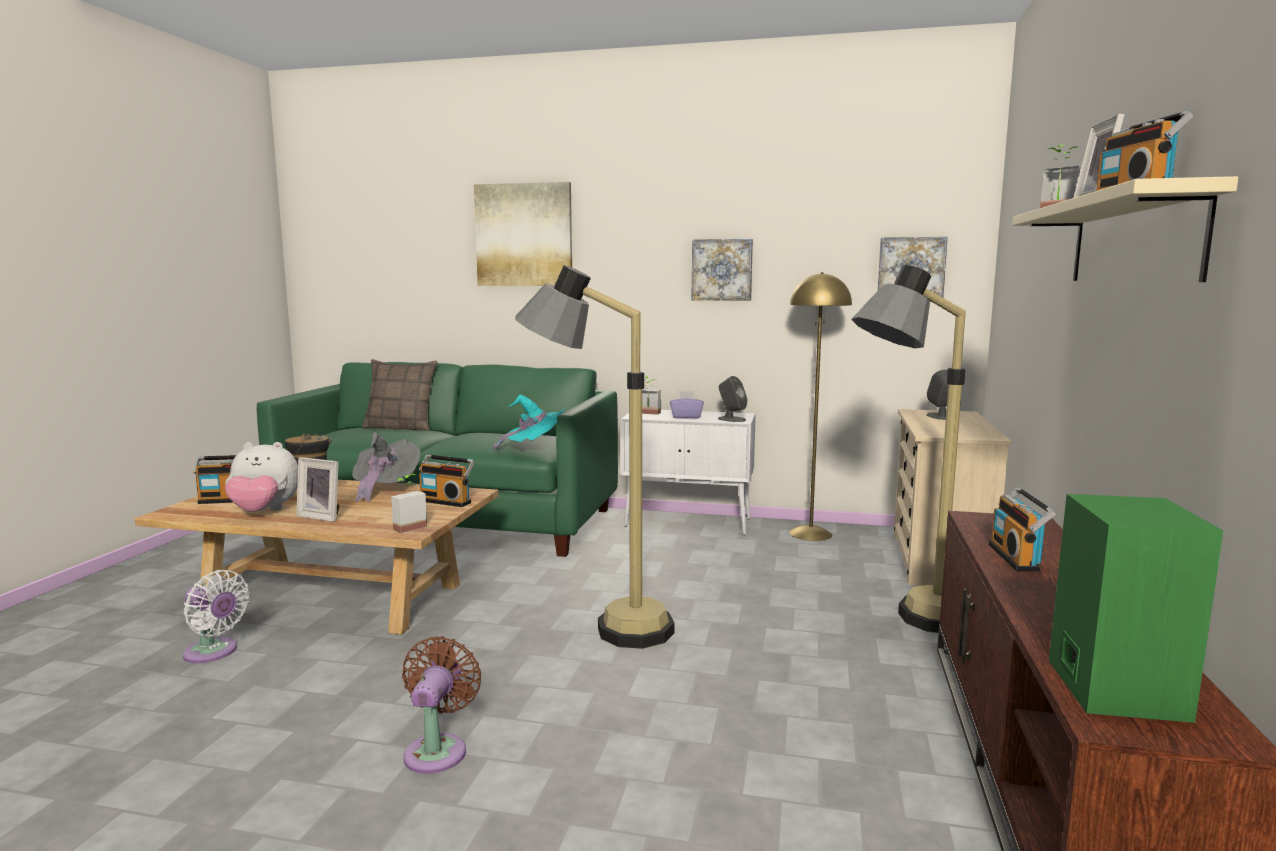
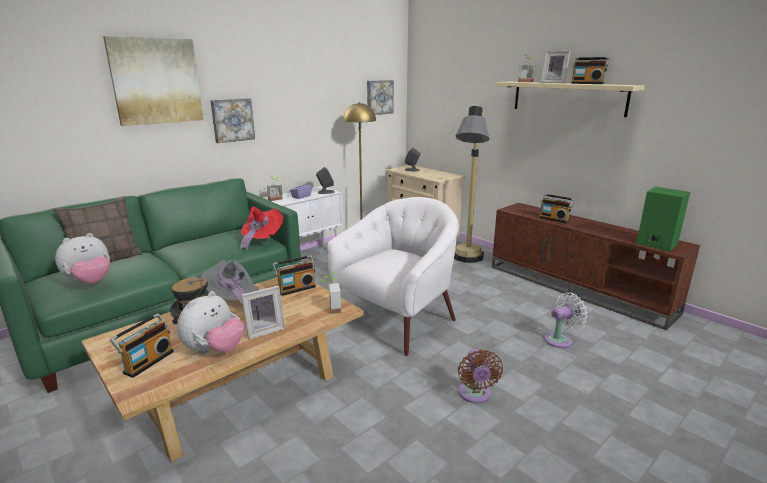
camera: 55 degrees left, 10 degrees up
white fan [183,570,250,663] -> white fan moved to [544,293,588,348]
brown fan [402,636,481,774] -> brown fan turned 135 degrees counterclockwise [458,349,503,403]
turquoise hat [493,394,565,451] -> red hat [240,206,283,250]
floor lamp [515,265,675,649] -> white armchair [327,197,459,356]
picture [691,239,753,301] -> picture moved to [210,98,255,143]
none -> plush toy [55,233,110,284]

